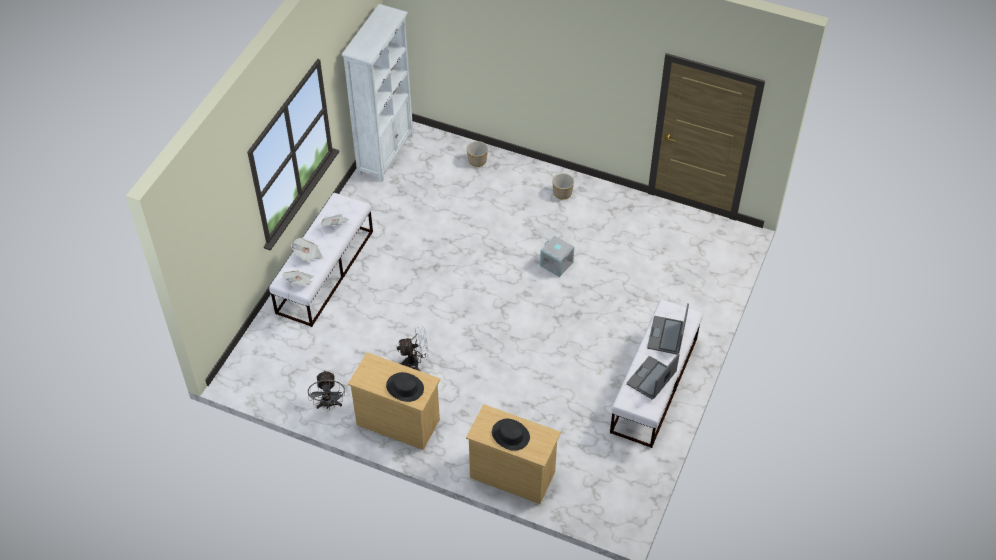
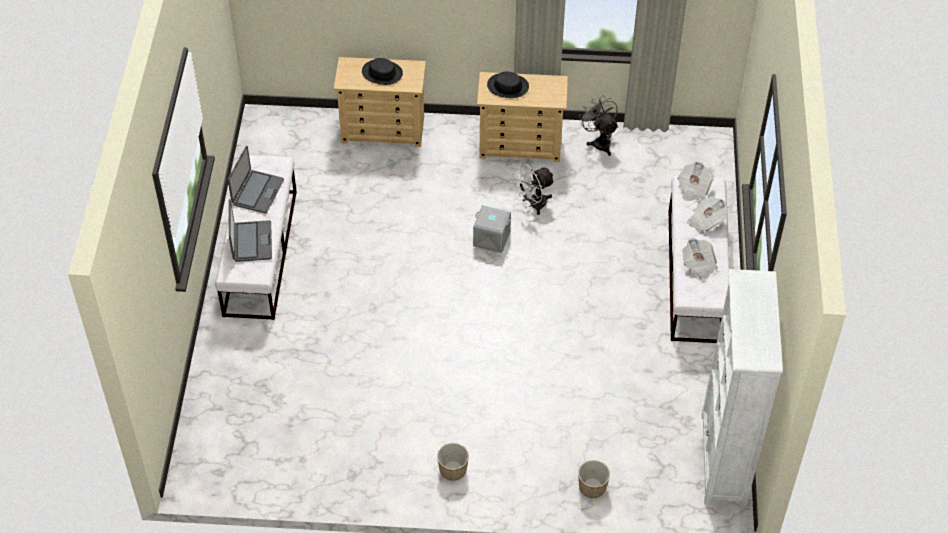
camera: 160 degrees right, 0 degrees up
grey storage box [540,236,574,277] -> grey storage box moved to [473,205,511,253]

